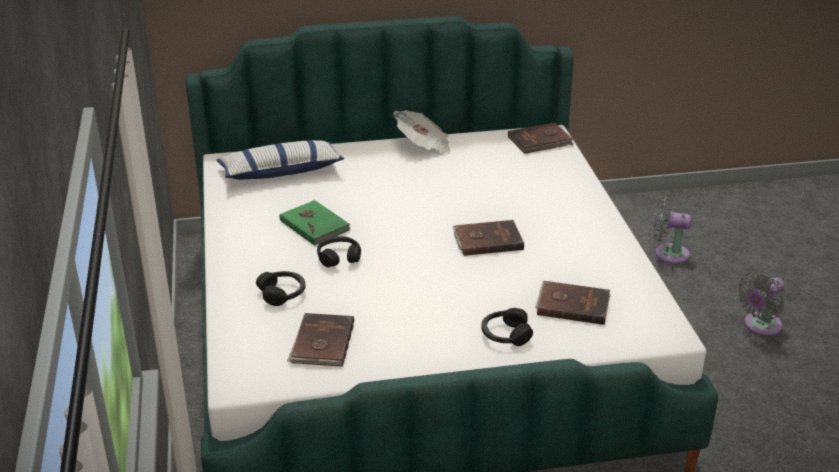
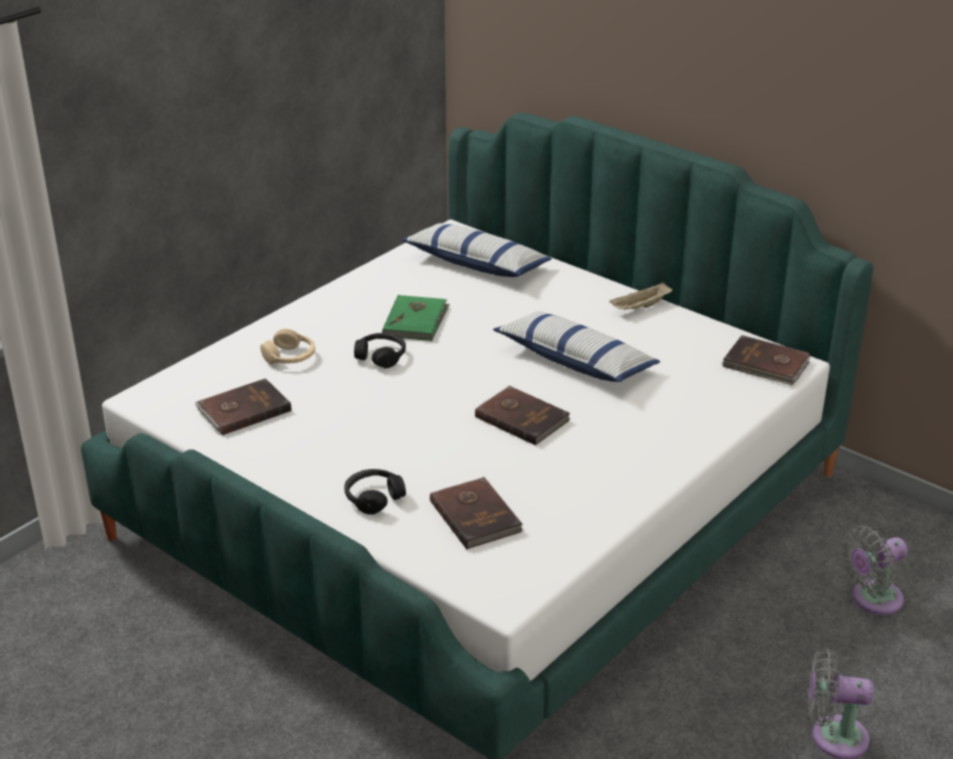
camera: 50 degrees right, 0 degrees up
black headphones [256,271,306,306] -> beige headphones [260,329,315,364]
newspaper [393,110,450,154] -> beige tray [609,282,673,310]
grey fan [653,196,692,264] -> grey fan turned 90 degrees counterclockwise [843,525,908,615]
none -> pillow [493,311,660,382]

